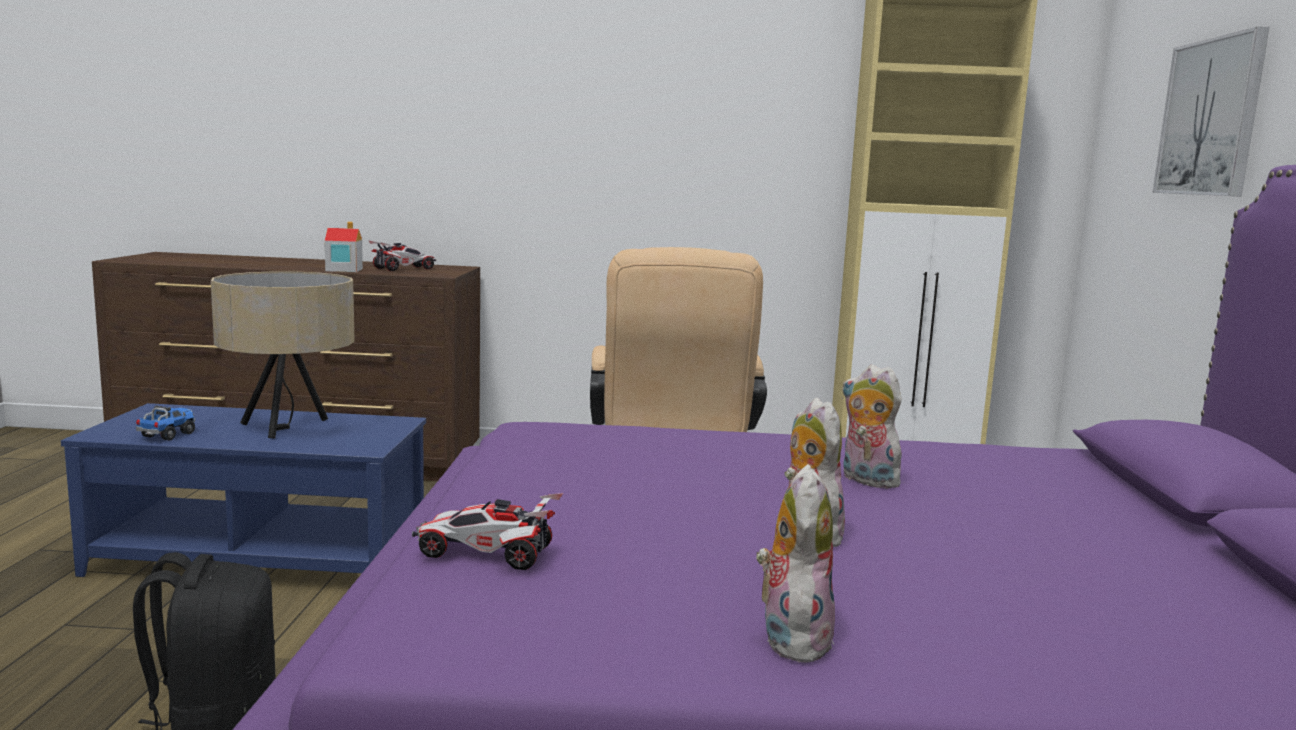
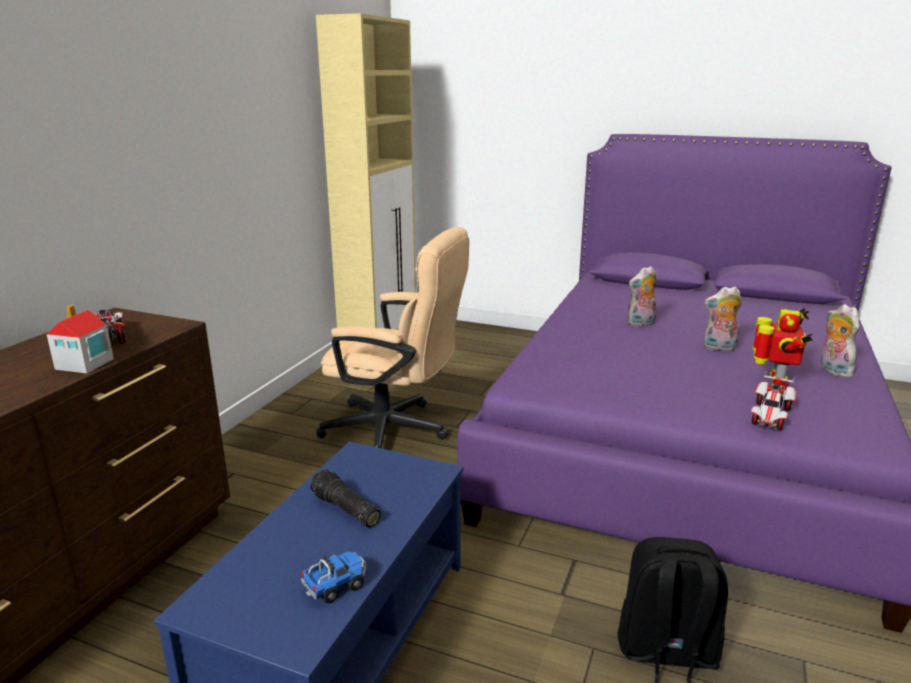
camera: 70 degrees left, 10 degrees up
toy truck [136,405,195,440] -> toy truck turned 105 degrees clockwise [301,552,367,603]
beige table lamp [211,271,355,438] -> flashlight [310,469,381,527]
plush toy [756,464,835,664] -> plush toy turned 45 degrees clockwise [821,304,860,377]
picture [1152,27,1269,197] -> none
none -> toy robot [752,308,813,390]

